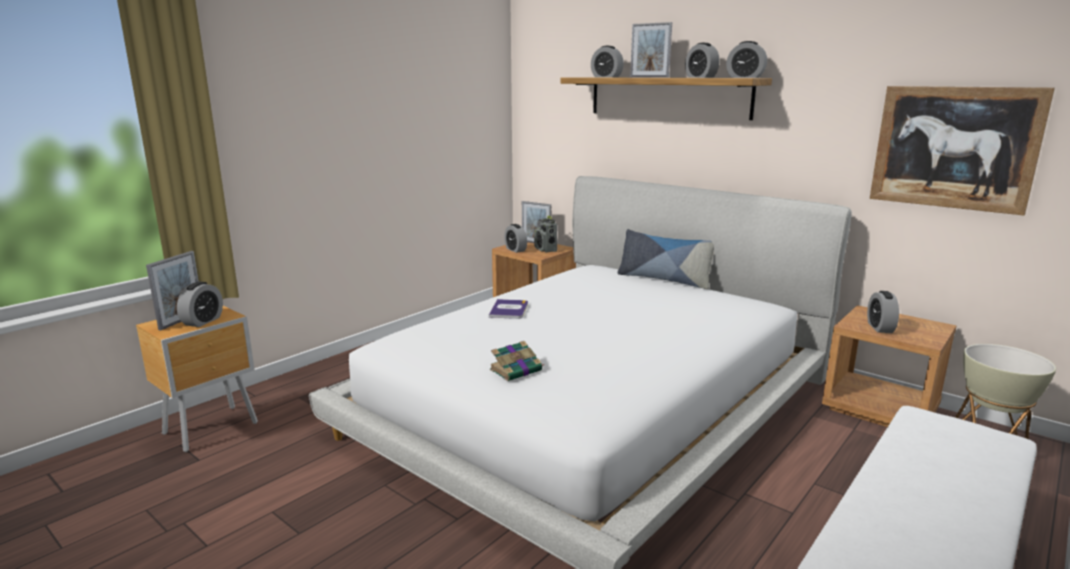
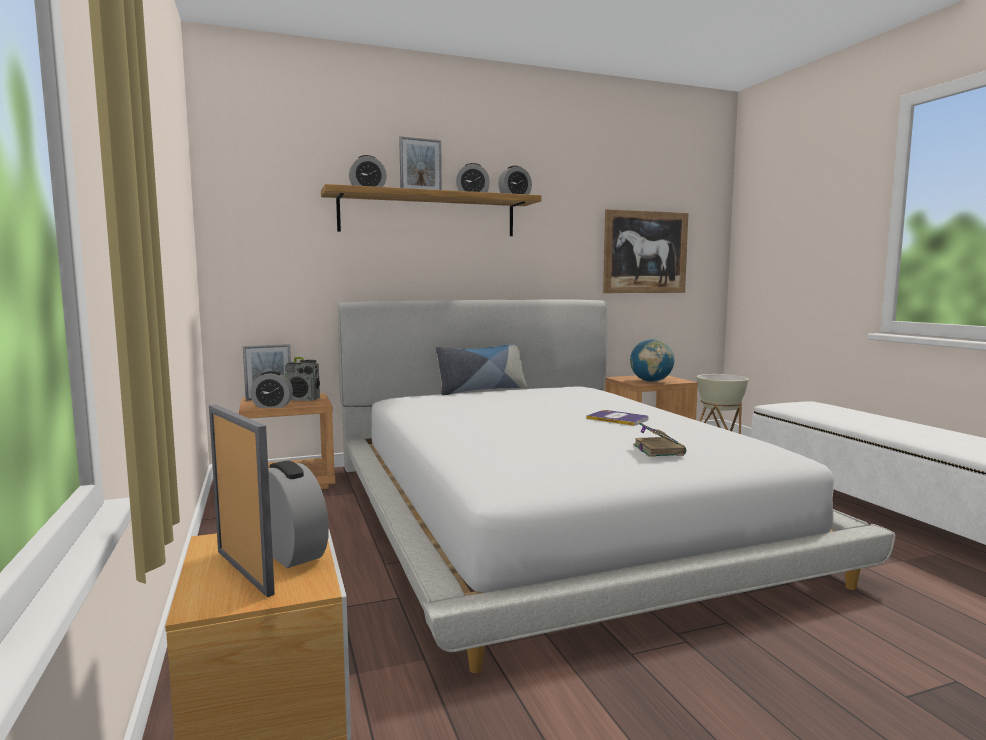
camera: 60 degrees left, 10 degrees down
book [489,299,528,319] -> book moved to [586,410,649,426]
alarm clock [867,291,899,333] -> globe [630,339,674,382]

